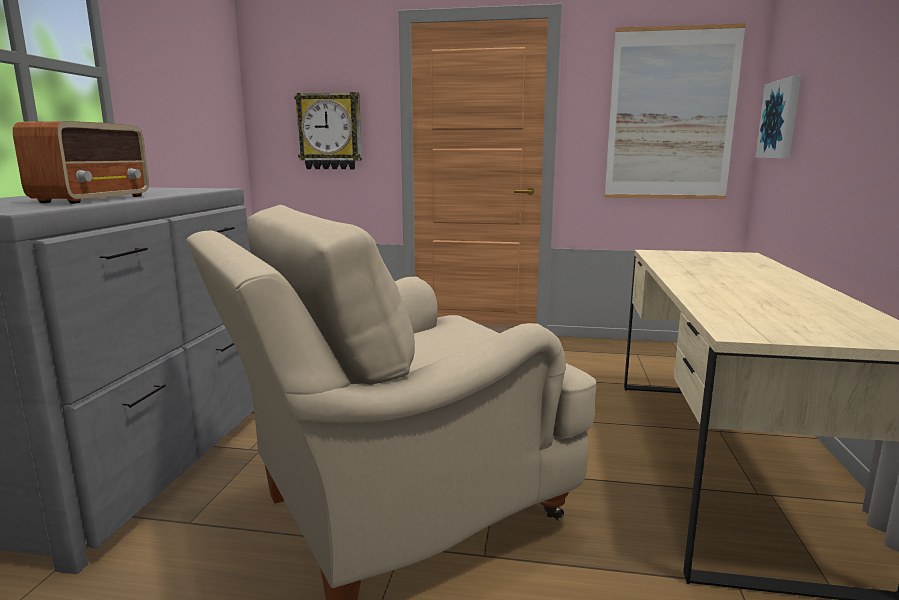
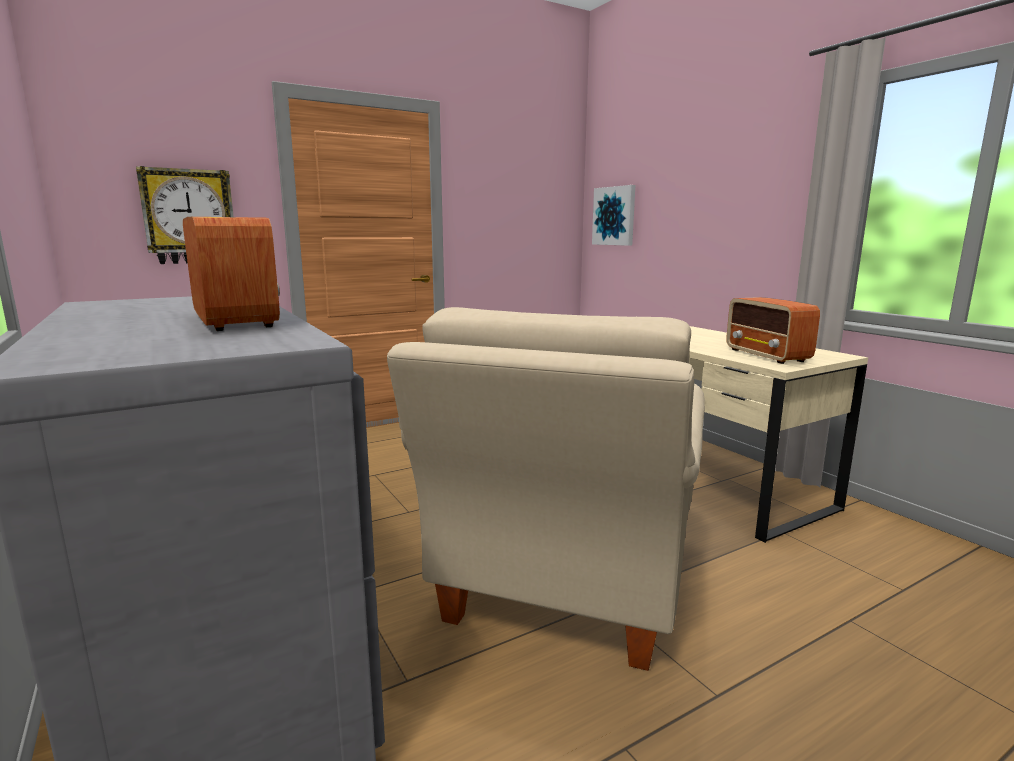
camera: 40 degrees left, 0 degrees up
picture [604,23,746,199] -> none
none -> radio [726,297,820,364]

